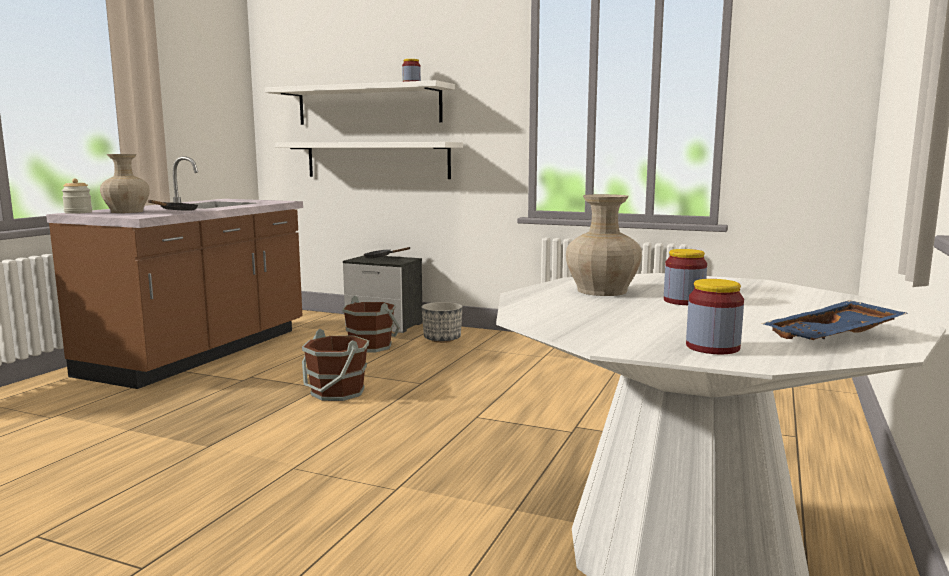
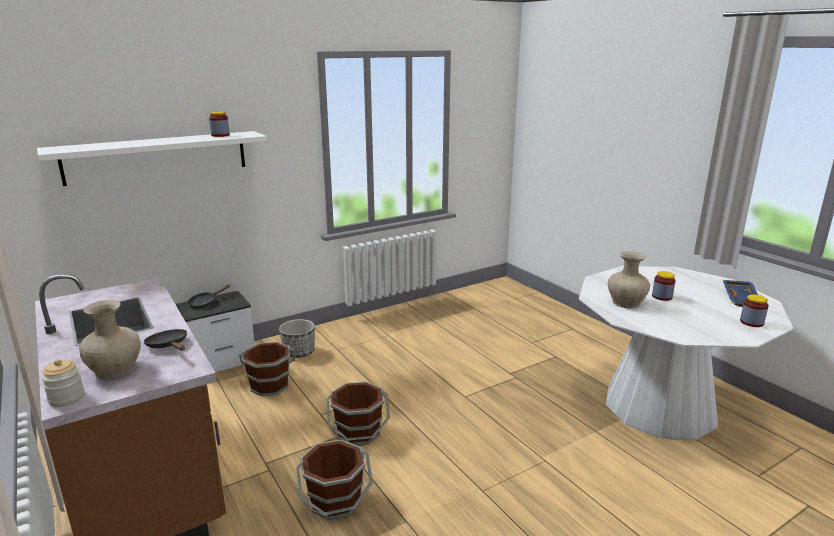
camera: 55 degrees left, 10 degrees up
white shelf [275,142,463,179] -> none
none -> brown bucket [296,440,373,520]

